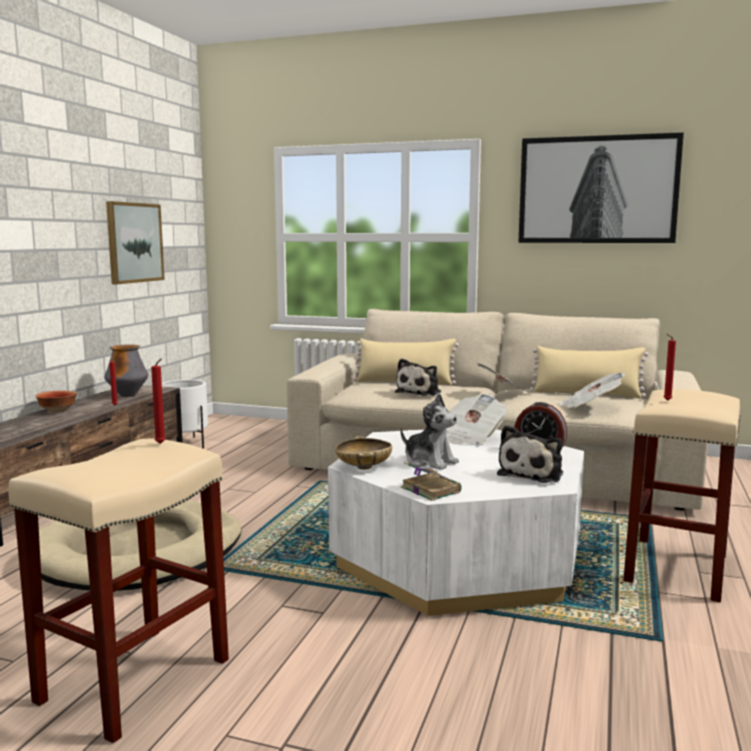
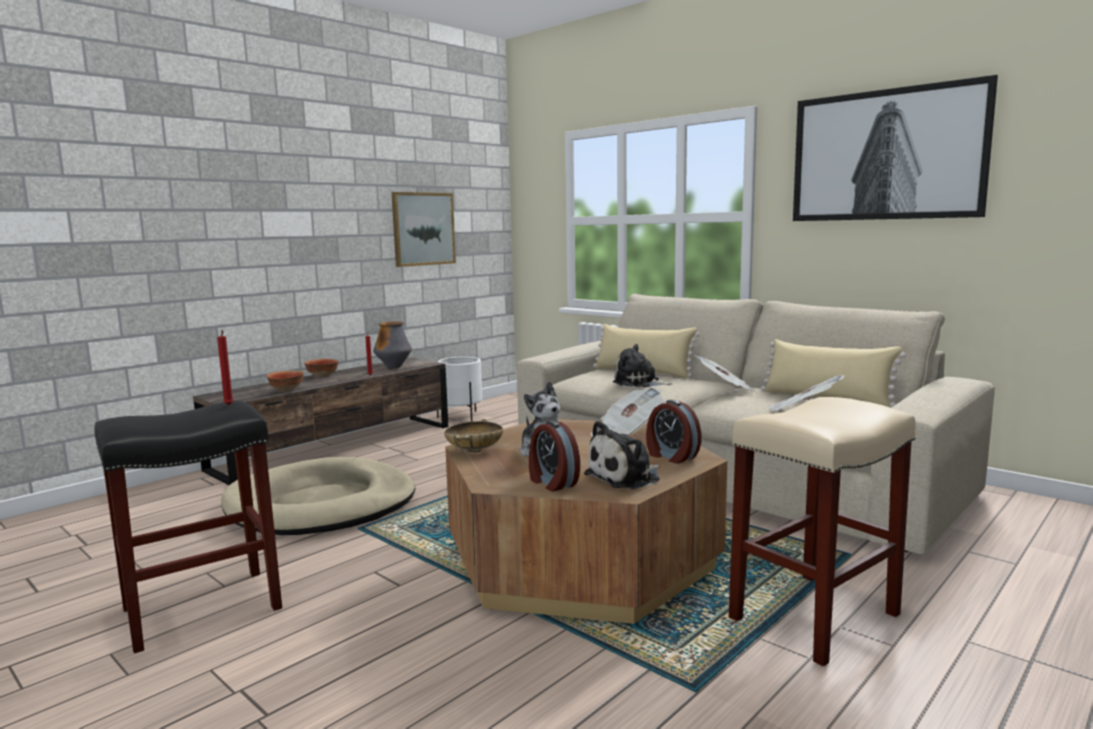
camera: 25 degrees right, 0 degrees up
beige stool [8,439,229,743] -> black stool [95,401,282,653]
white coffee table [328,428,584,616] -> brown coffee table [445,419,727,624]
plush toy [395,359,441,396] -> plush toy turned 60 degrees clockwise [613,344,673,387]
book [401,462,462,501] -> none
red candle [663,334,676,401] -> none
none -> bowl [266,370,304,392]
none -> alarm clock [529,420,580,492]

